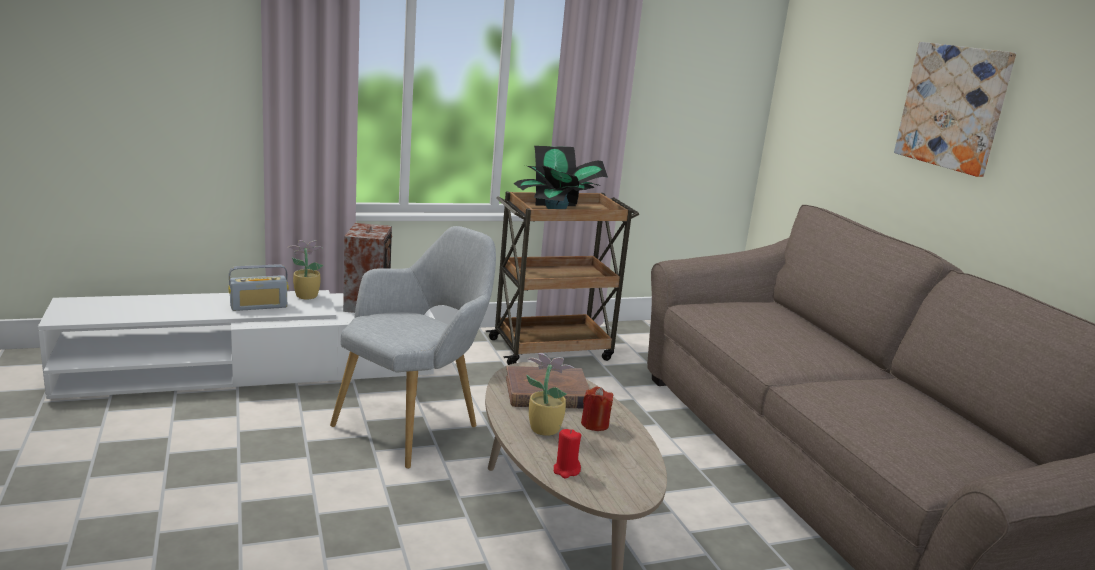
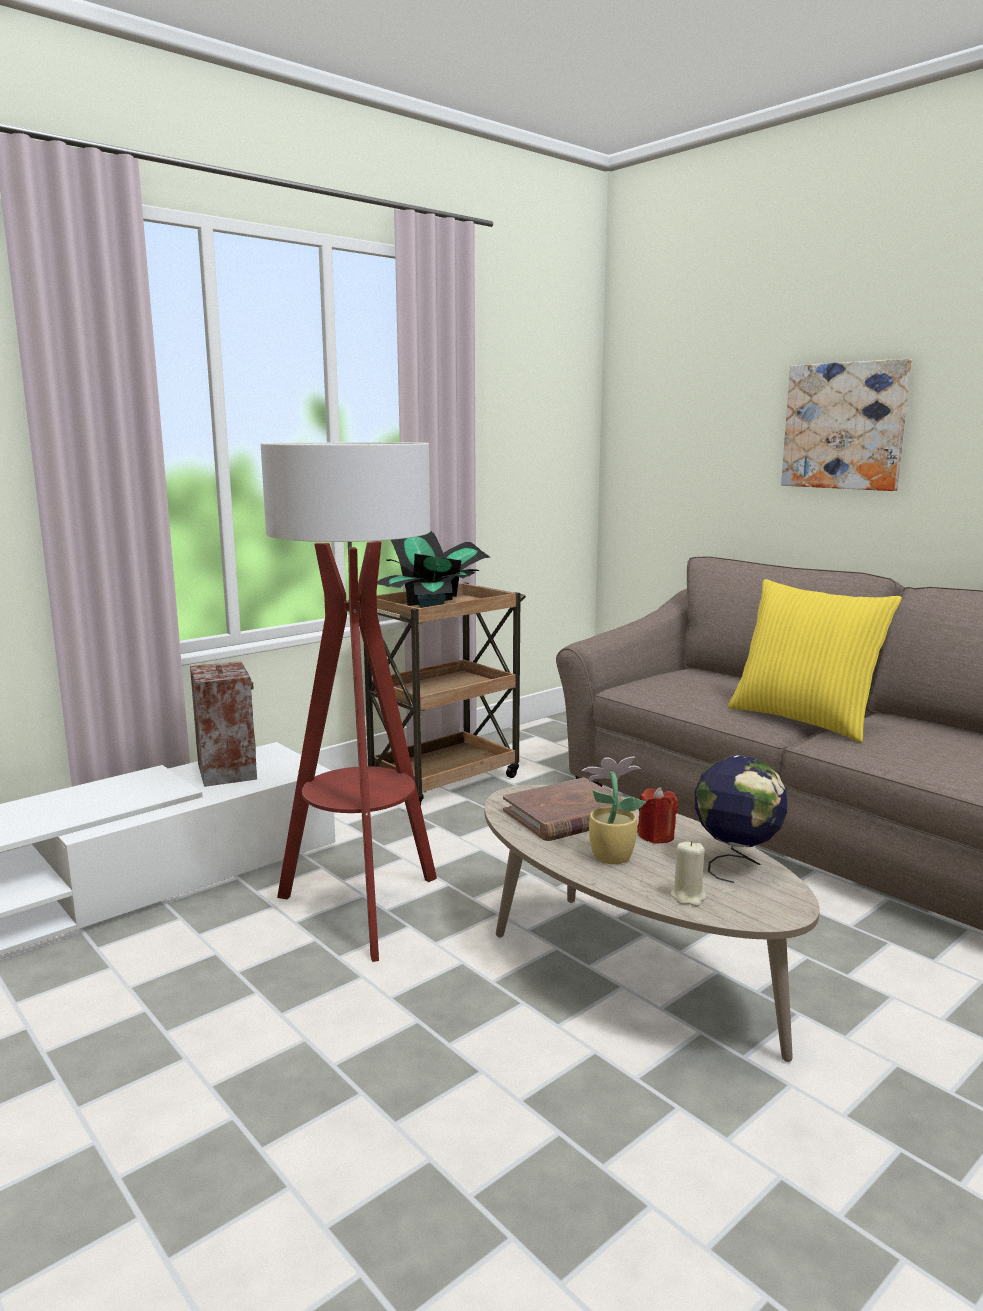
camera: 20 degrees left, 5 degrees down
radio [228,264,289,311] -> none
potted plant [288,240,323,299] -> none
grey armchair [330,226,496,469] -> floor lamp [261,442,437,962]
red candle [554,429,581,478] -> beige candle [671,841,706,906]
none -> globe [695,755,788,883]
none -> yellow pillow [728,579,902,742]

